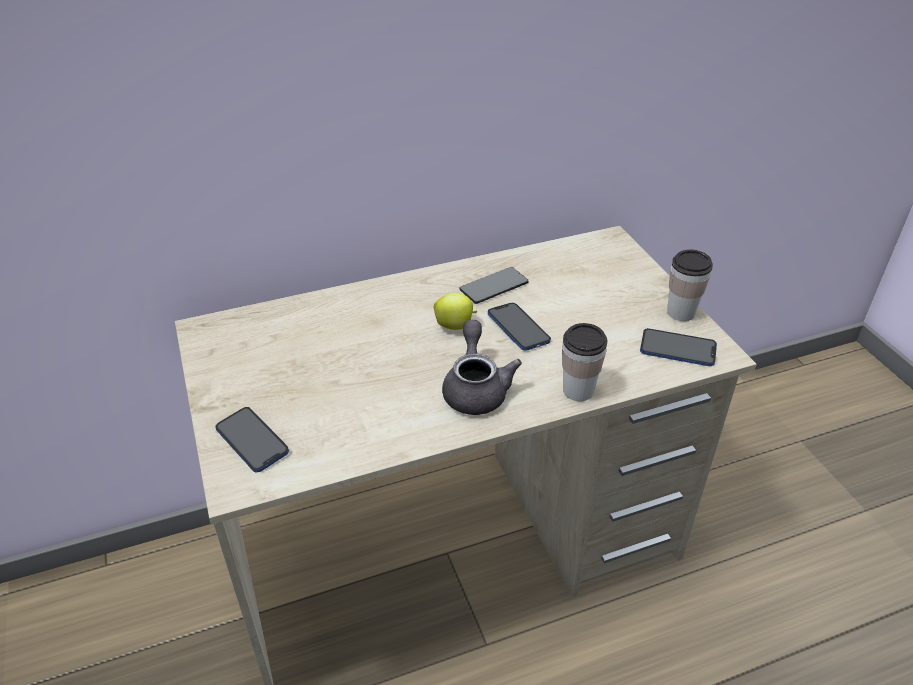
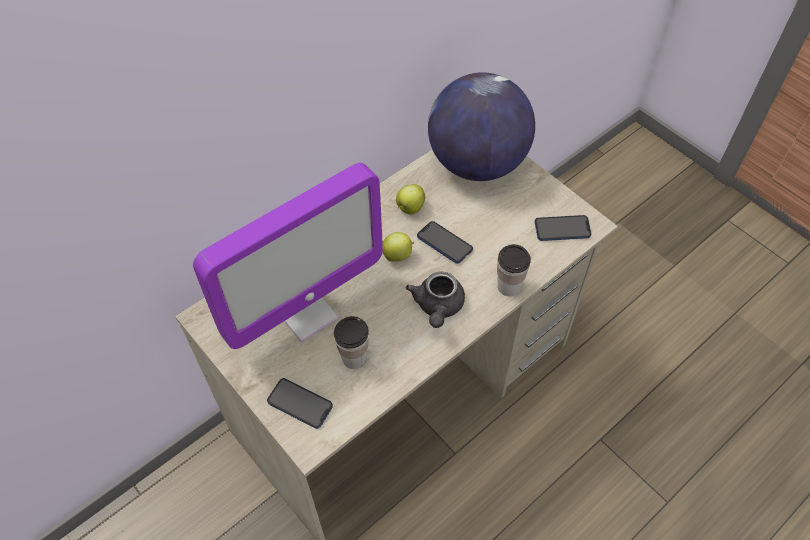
camera: 20 degrees left, 15 degrees up
grey teapot [442,320,522,415] -> grey teapot turned 150 degrees counterclockwise [405,271,465,328]
phone [459,267,528,304] -> apple [396,184,425,214]
cup [667,250,713,321] -> cup moved to [334,316,369,369]
none -> monitor [193,163,383,349]
none -> globe [428,72,535,181]

